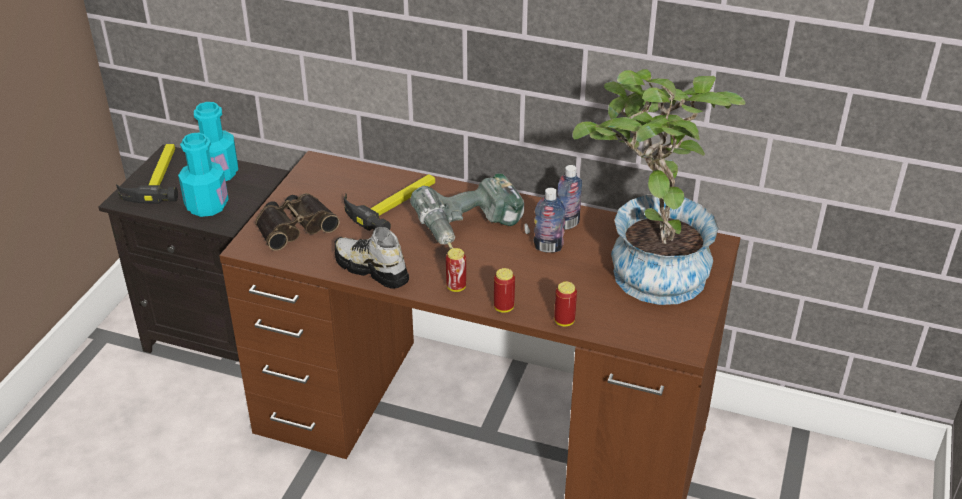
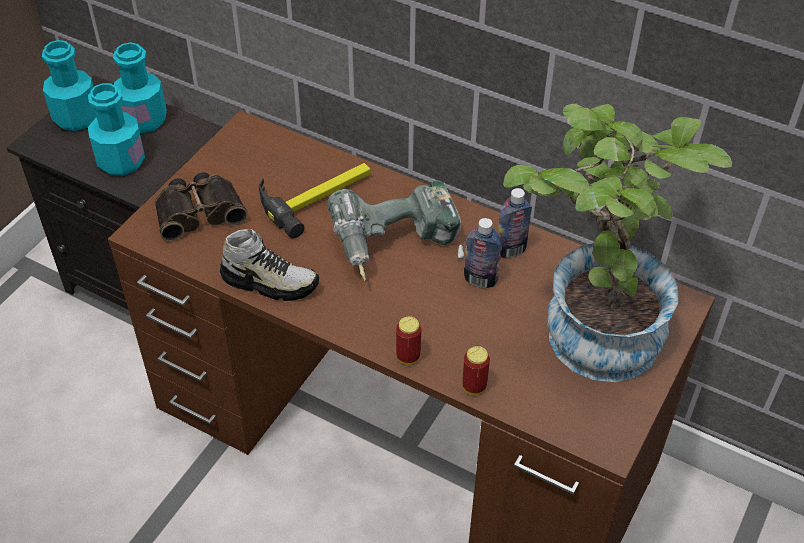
camera: 10 degrees right, 10 degrees up
hammer [116,144,178,204] -> turquoise bottle [42,40,96,131]
shoe [334,227,409,289] -> shoe turned 150 degrees clockwise [220,229,319,301]
can [446,248,466,292] -> none

